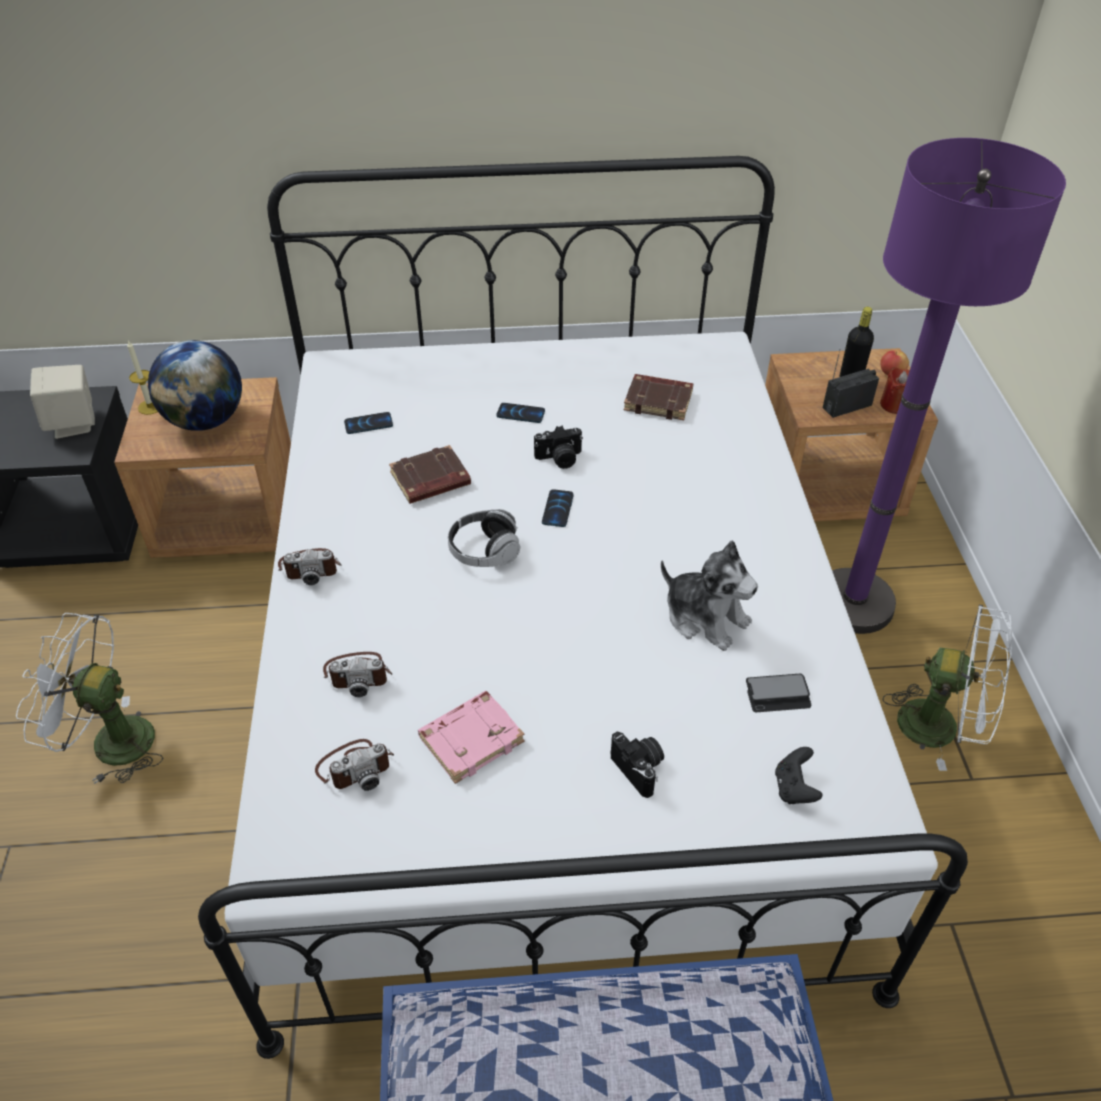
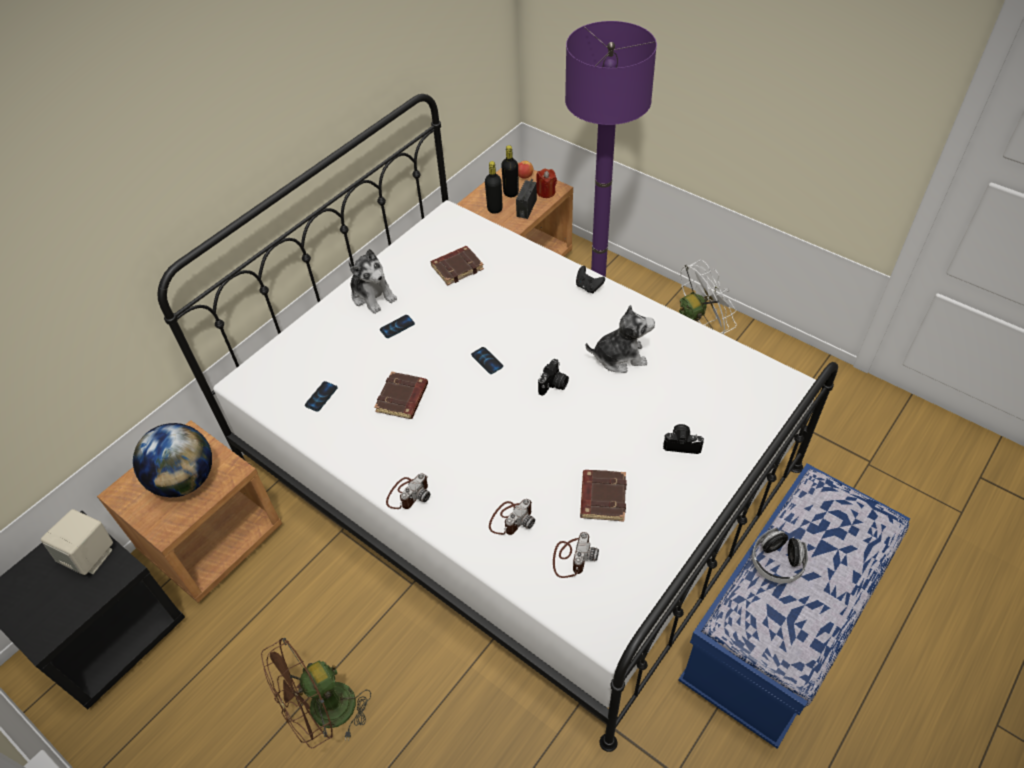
camera: 45 degrees left, 5 degrees up
white fan [16,613,163,784] -> brown fan [261,638,371,748]
candle [127,341,158,415] -> none
pink book [418,691,525,784] -> brown book [580,470,627,522]
headphones [448,509,520,567] -> headphones moved to [752,528,808,583]
camera [534,425,583,469] -> camera moved to [538,359,569,396]
phone [746,673,811,712] -> none
black game controller [775,747,823,804] -> black game controller moved to [576,266,605,293]
none -> plush toy [349,249,397,314]
none -> black bottle [485,161,502,214]

